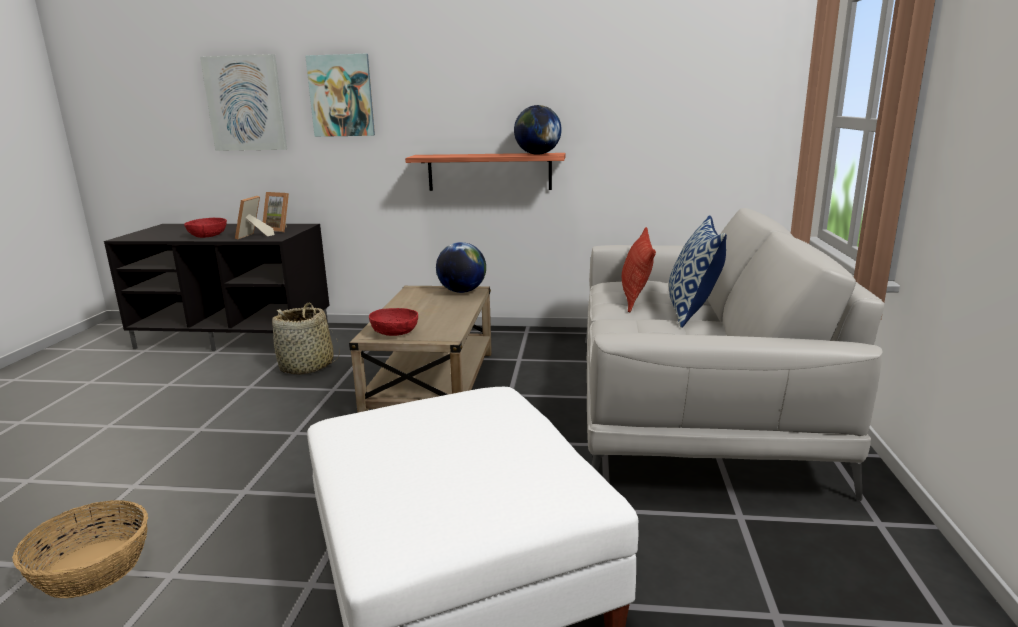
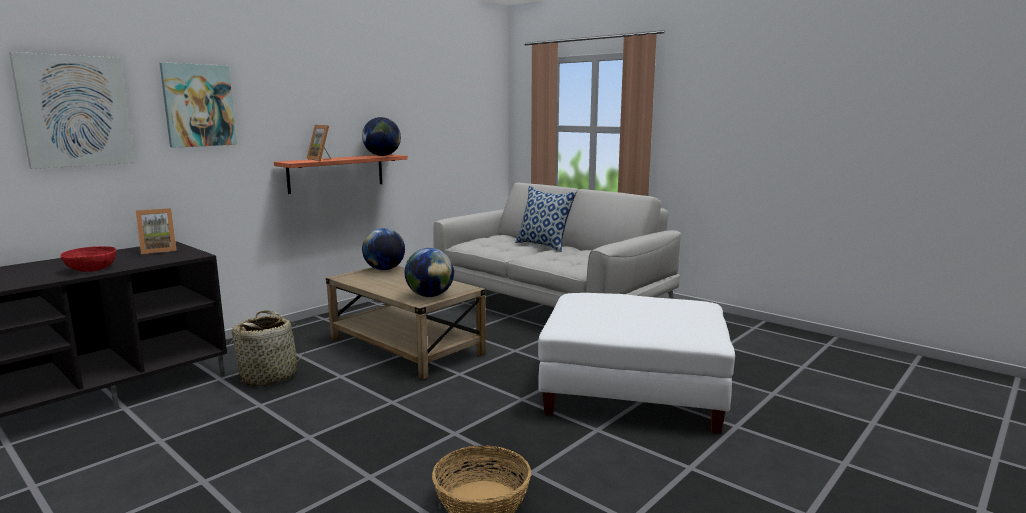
camera: 55 degrees left, 5 degrees down
picture frame [235,196,275,240] -> picture frame moved to [306,125,331,161]
red bowl [369,308,418,336] -> globe [405,248,454,297]
pillow [622,227,656,312] -> none

